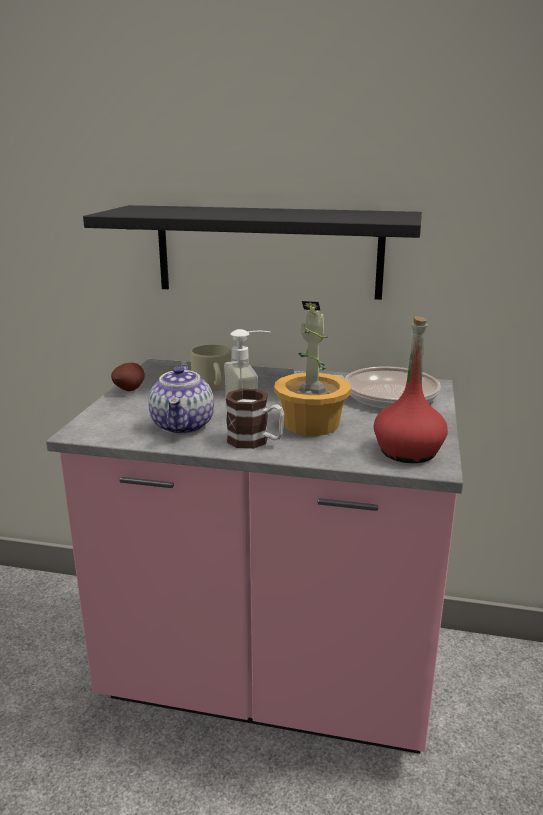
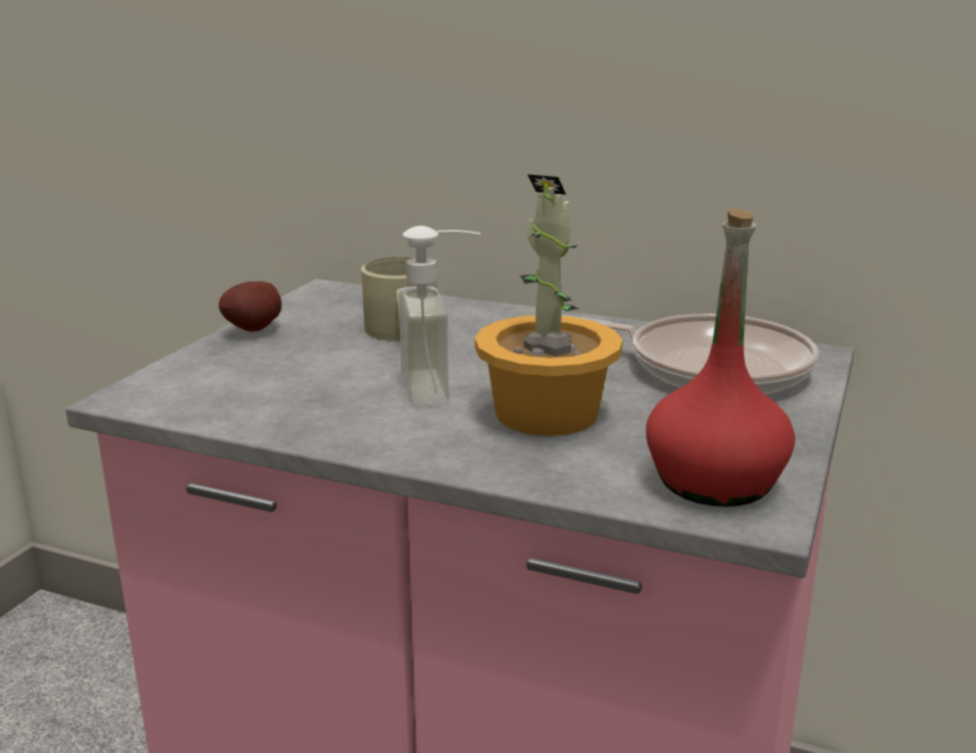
camera: 10 degrees right, 0 degrees up
black shelf [83,205,422,300] -> none
teapot [148,364,214,434] -> none
mug [226,389,284,449] -> none

